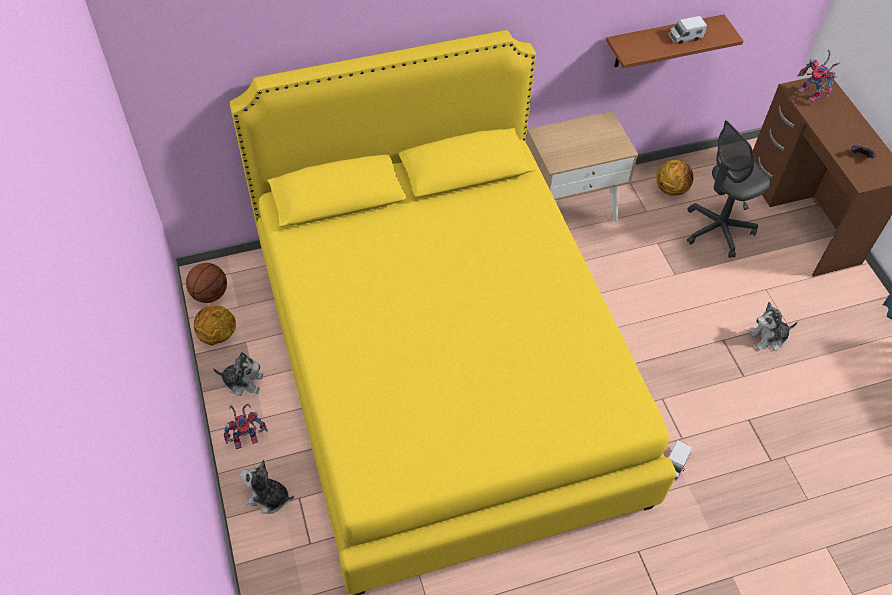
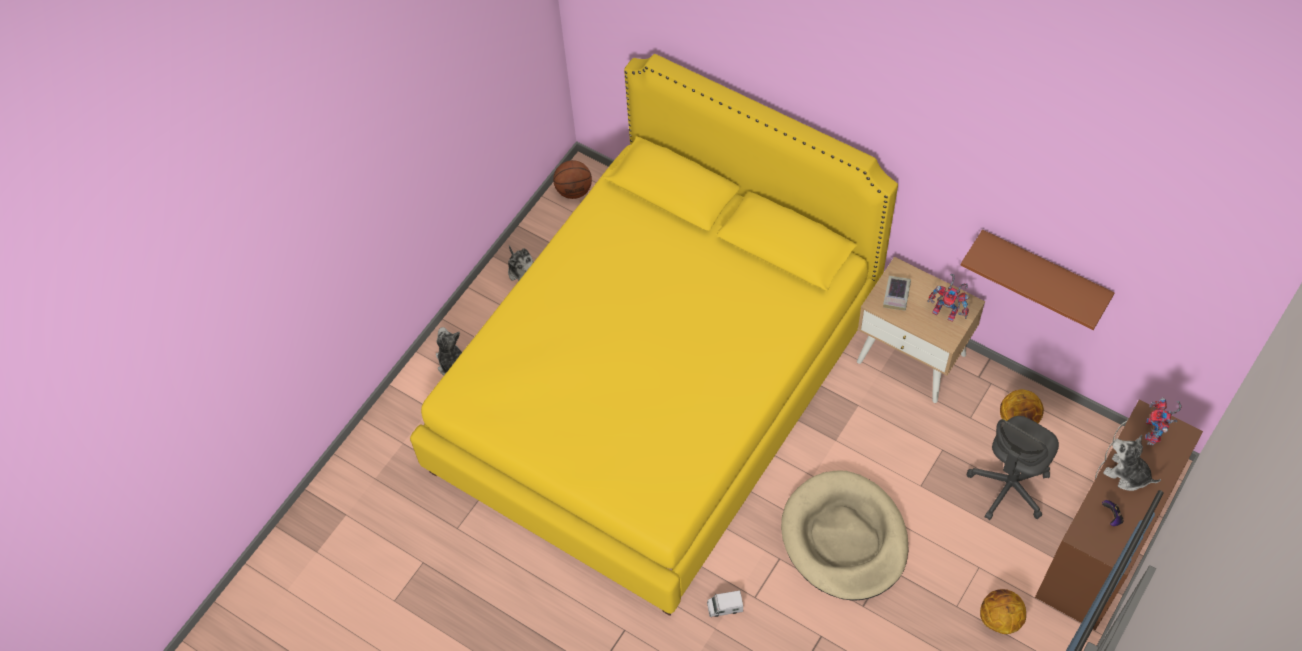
camera: 55 degrees right, 5 degrees up
basketball [194,306,236,345] -> basketball moved to [980,589,1026,634]
toy robot [224,403,268,449] -> toy robot moved to [927,274,969,322]
toy truck [668,16,707,44] -> none
grey office chair [687,120,771,258] -> grey office chair turned 75 degrees counterclockwise [967,416,1059,520]
plush toy [748,302,798,351] -> plush toy moved to [1103,435,1161,491]
none -> beige dog bed [781,471,909,600]
none -> book [883,276,911,311]

